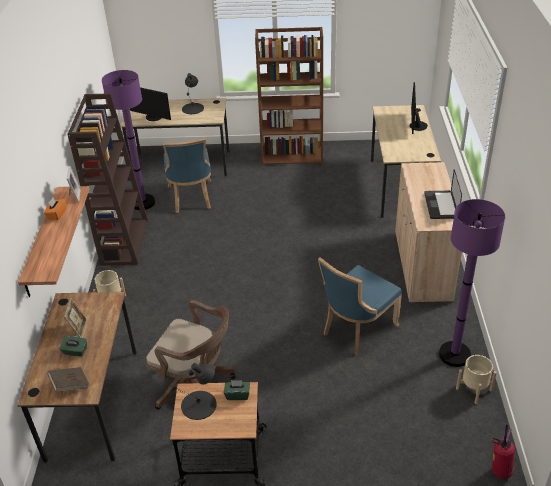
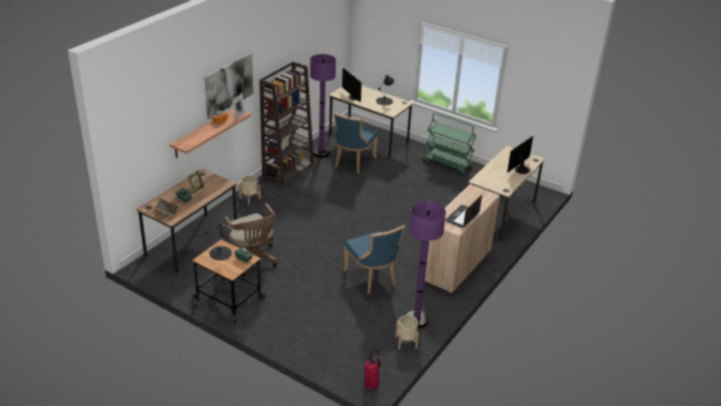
camera: 30 degrees right, 5 degrees down
brown bookcase [255,27,323,166] -> green cart [423,113,476,175]
blue chair [318,257,402,355] -> blue chair turned 105 degrees counterclockwise [343,225,405,294]
none -> picture [204,53,253,119]

